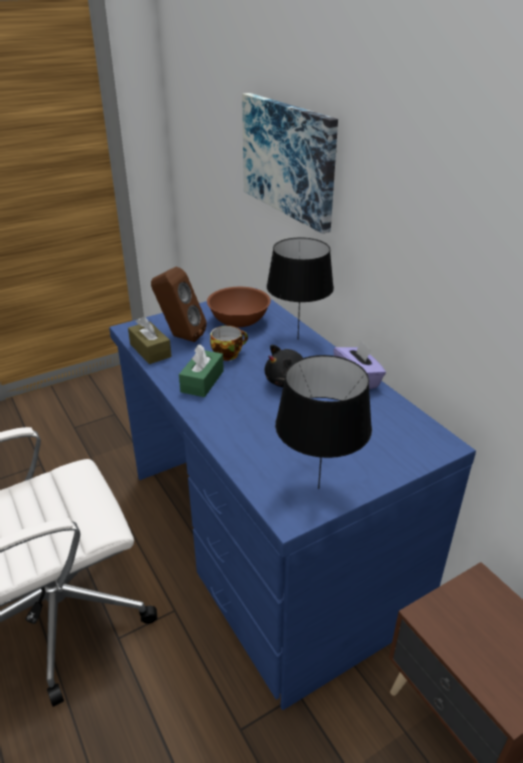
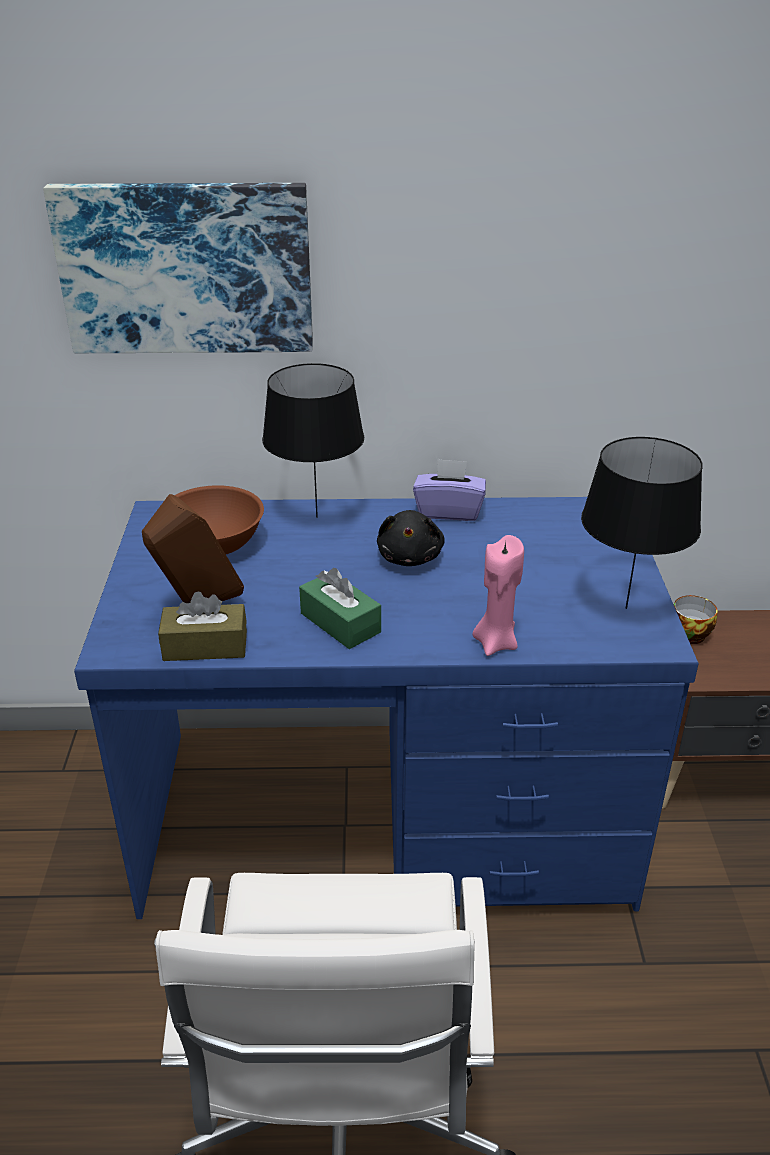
camera: 60 degrees left, 0 degrees up
cup [210,326,248,361] -> cup moved to [674,595,718,644]
none -> pink candle [473,535,524,656]

